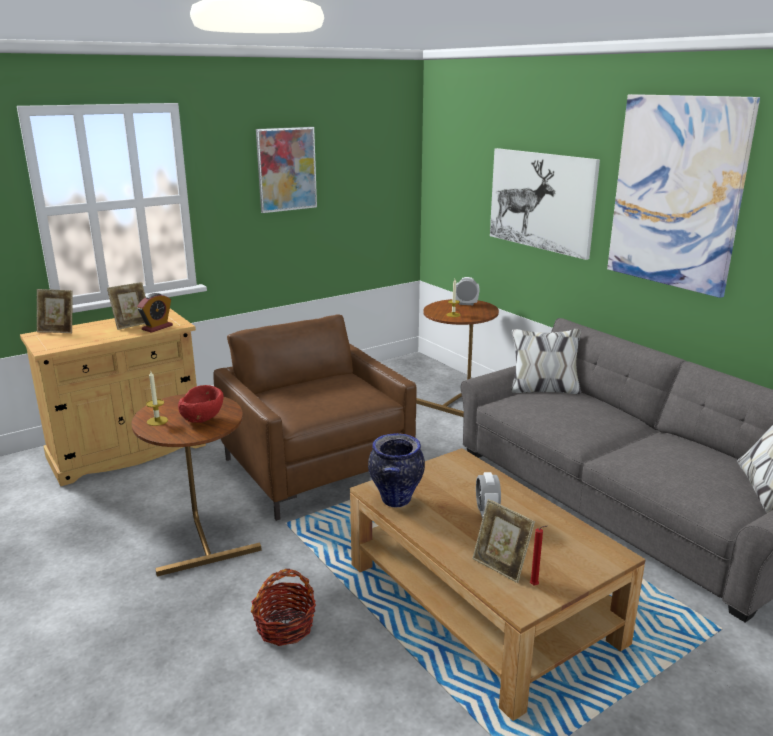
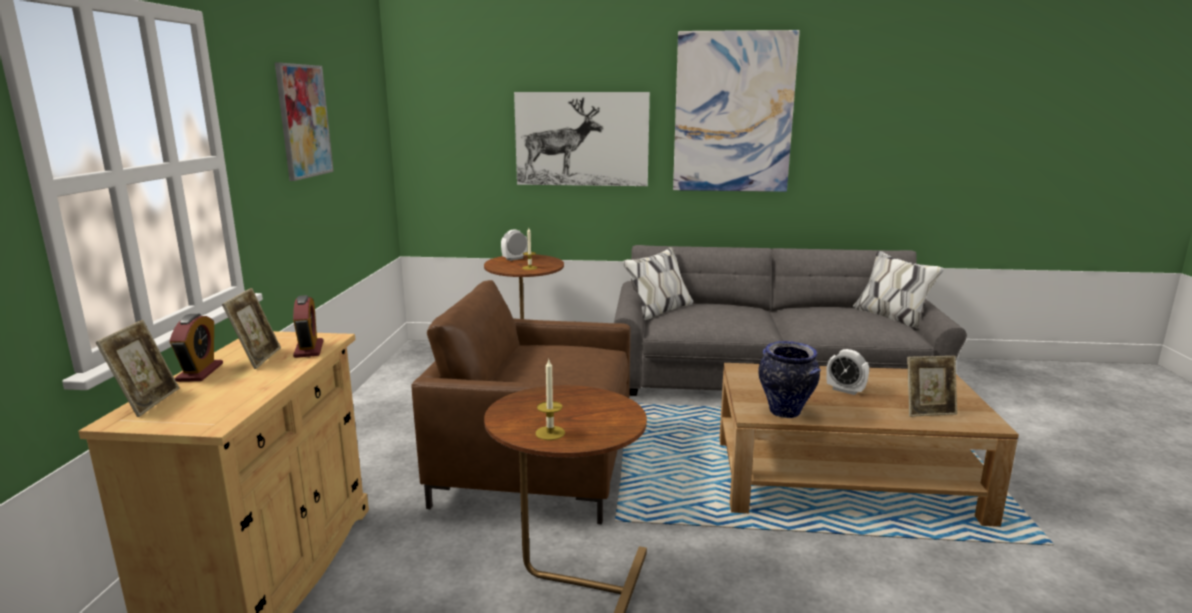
camera: 50 degrees left, 5 degrees down
picture frame [37,289,73,333] -> picture frame turned 45 degrees counterclockwise [95,320,179,417]
red bowl [178,385,224,423] -> none
basket [251,569,316,646] -> none
red candle [530,526,547,585] -> none
none -> alarm clock [170,314,223,382]

